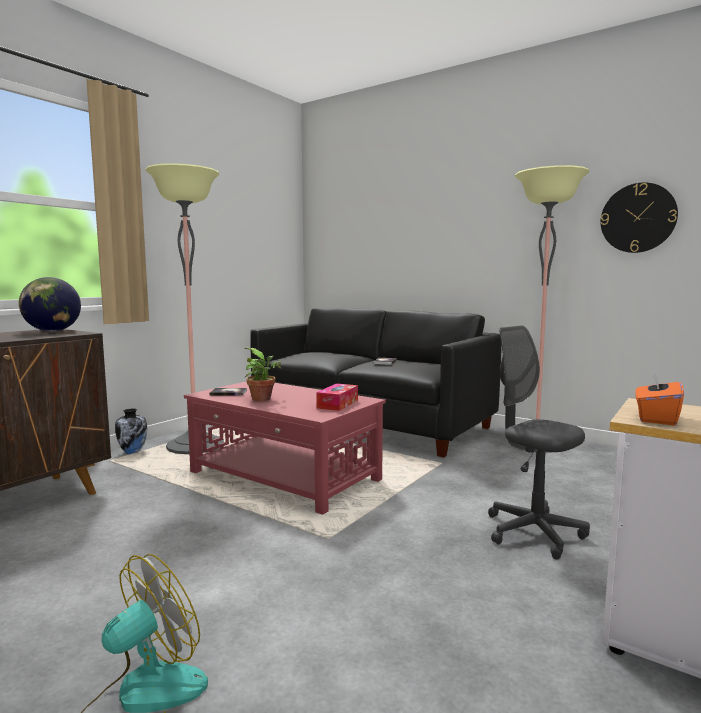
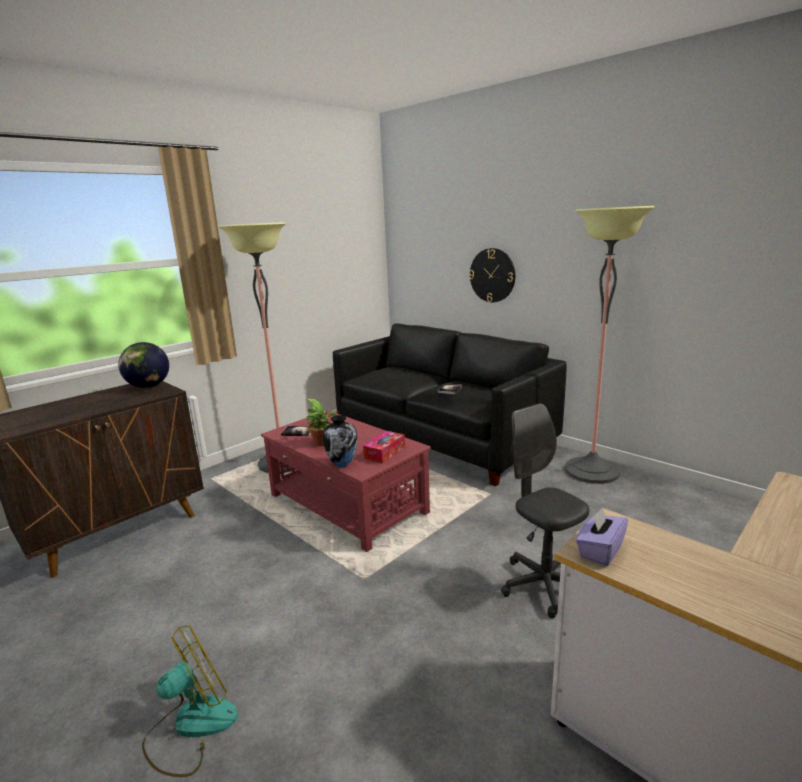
camera: 10 degrees right, 10 degrees up
vase [115,409,147,454] -> vase moved to [323,415,357,467]
wall clock [601,182,678,253] -> wall clock moved to [469,248,515,302]
orange tissue box [635,369,684,426] -> purple tissue box [576,507,628,566]

